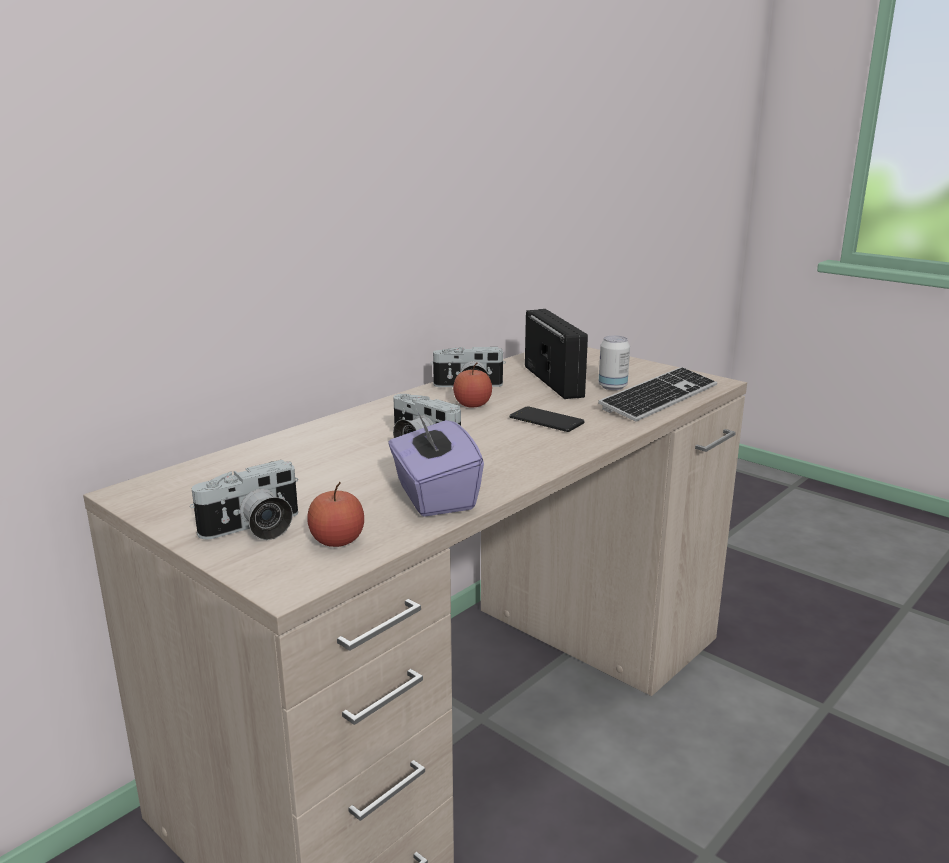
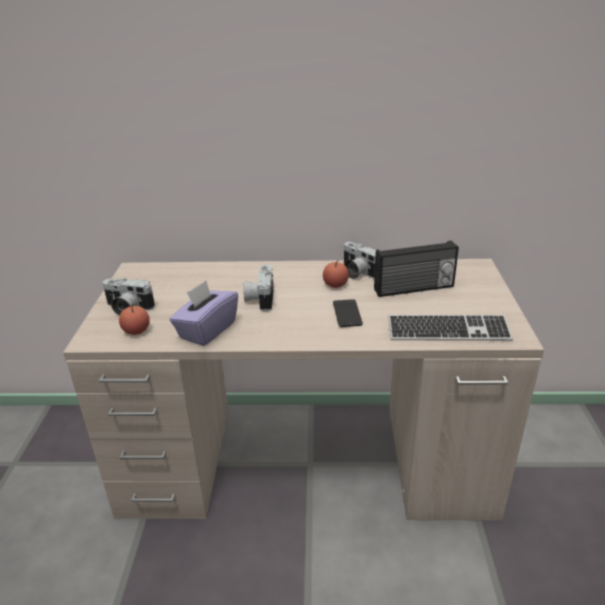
camera: 50 degrees right, 10 degrees up
radio [525,309,588,399] -> radio turned 45 degrees clockwise [374,241,459,297]
can [598,335,630,390] -> none

